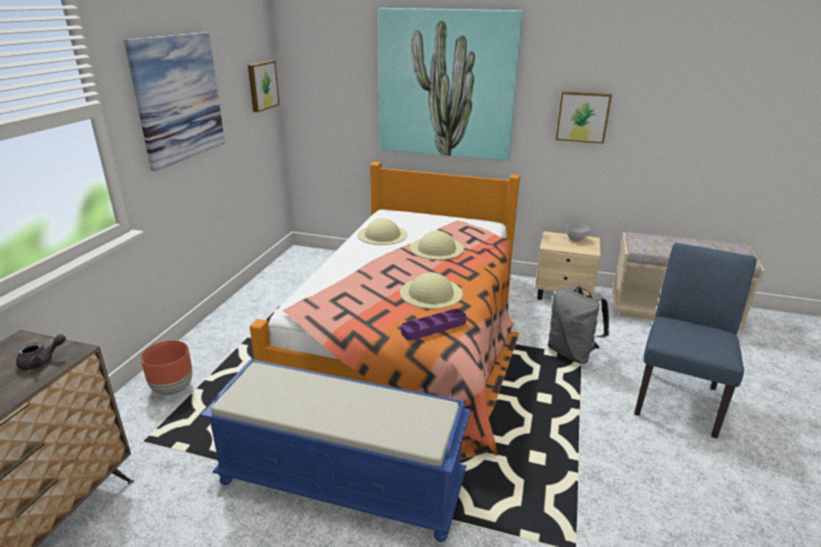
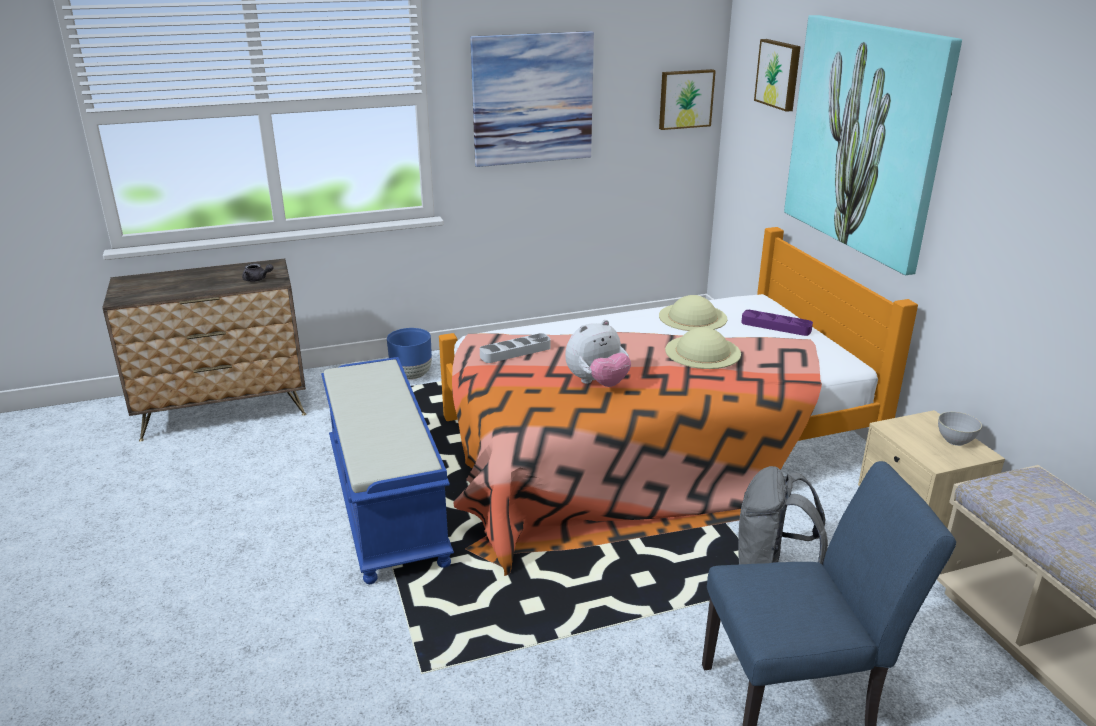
camera: 55 degrees right, 0 degrees up
brown planter [140,340,193,395] -> blue planter [387,328,432,380]
beige hat [400,272,463,309] -> plush toy [565,320,631,387]
purple tray [401,309,466,341] -> purple tray moved to [741,310,813,336]
picture [556,92,612,144] -> picture moved to [754,39,801,112]
none -> grey tray [480,333,551,363]

